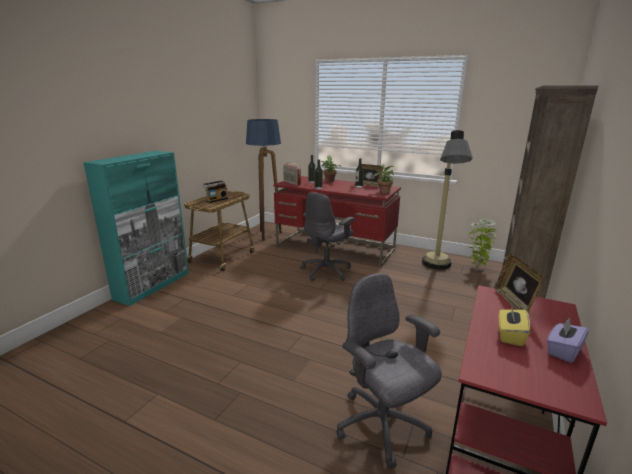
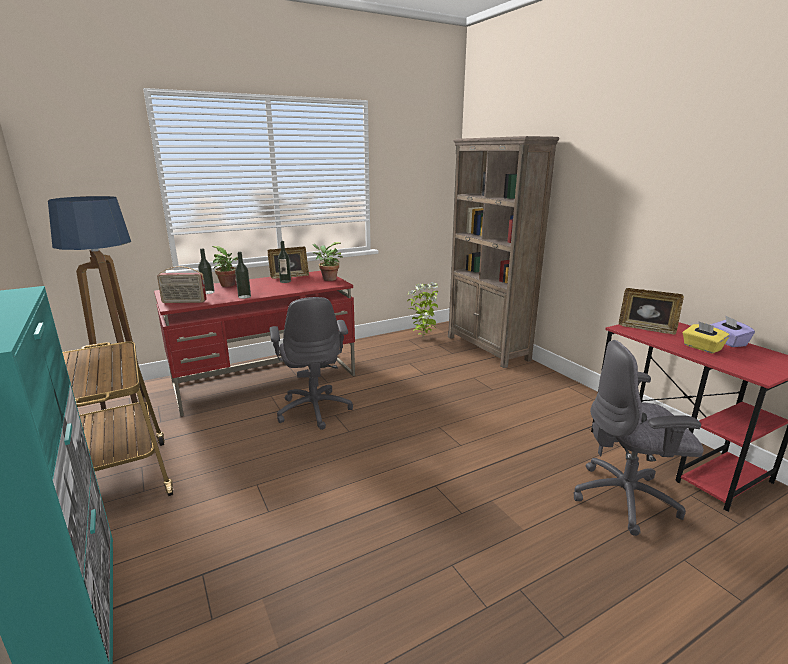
camera: 55 degrees left, 0 degrees up
radio [203,180,228,203] -> none
floor lamp [422,130,473,270] -> none

